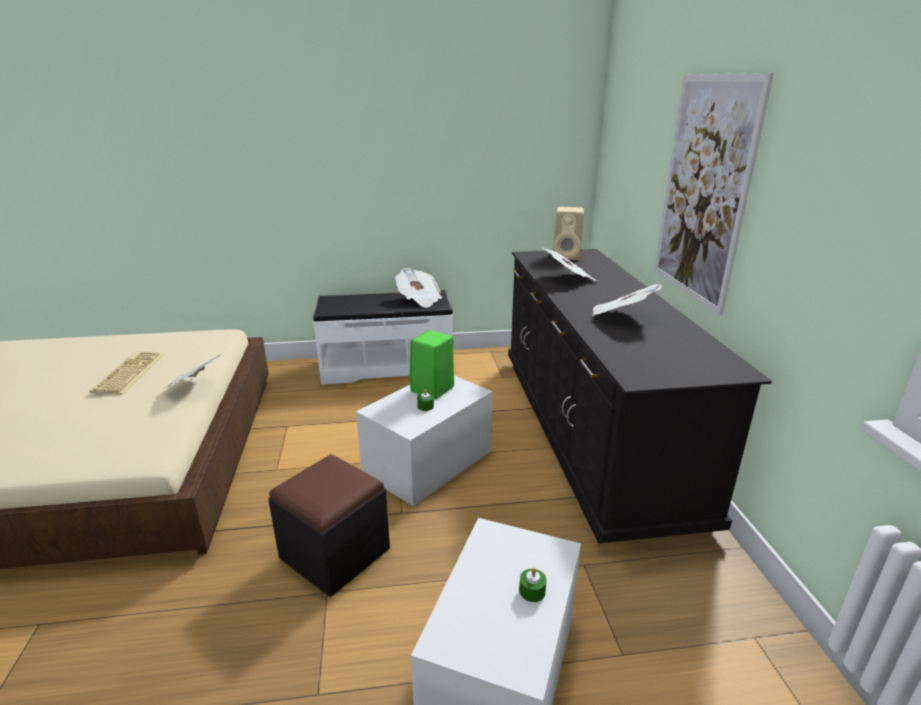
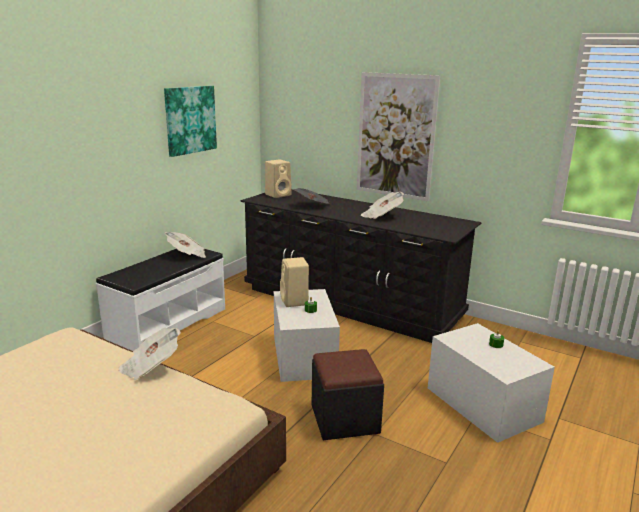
camera: 50 degrees left, 5 degrees down
keyboard [89,352,164,395] -> none
green speaker [409,330,454,399] -> beige speaker [280,257,309,307]
none -> picture [164,86,217,157]

